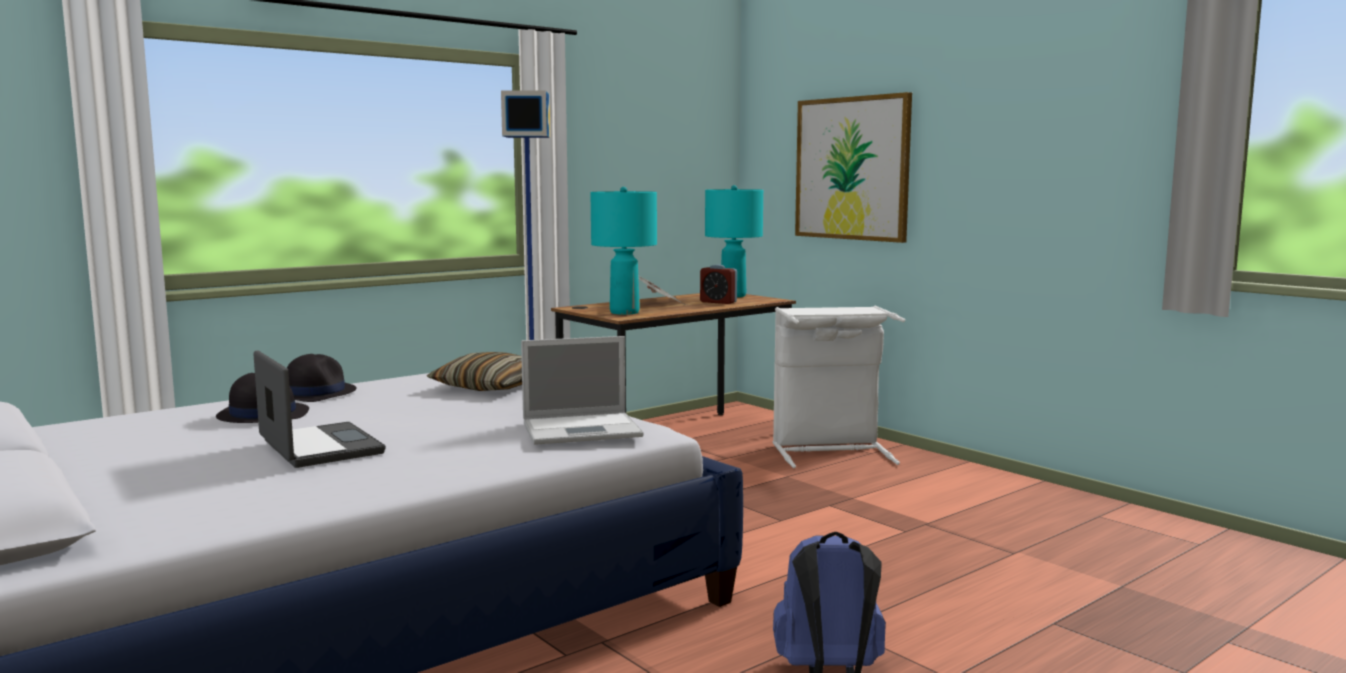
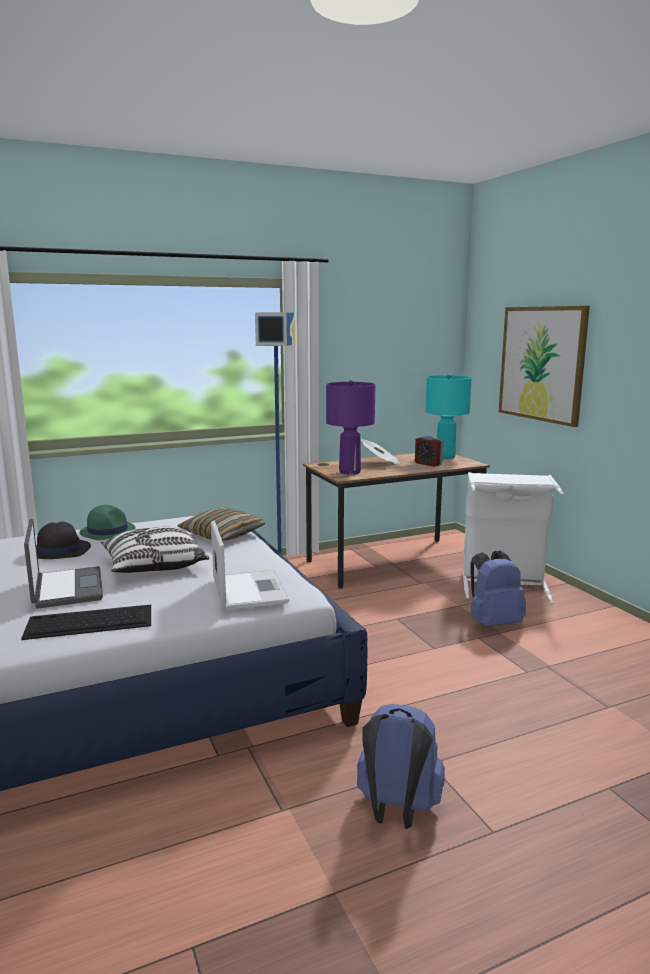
camera: 15 degrees right, 5 degrees up
black hat [287,354,357,402] -> green hat [79,504,135,540]
laptop [521,336,643,445] -> laptop turned 105 degrees counterclockwise [211,521,289,610]
turquoise table lamp [590,187,657,315] -> purple table lamp [326,380,375,475]
none -> keyboard [21,605,151,640]
none -> pillow [101,526,210,573]
none -> blue backpack [470,550,526,627]

